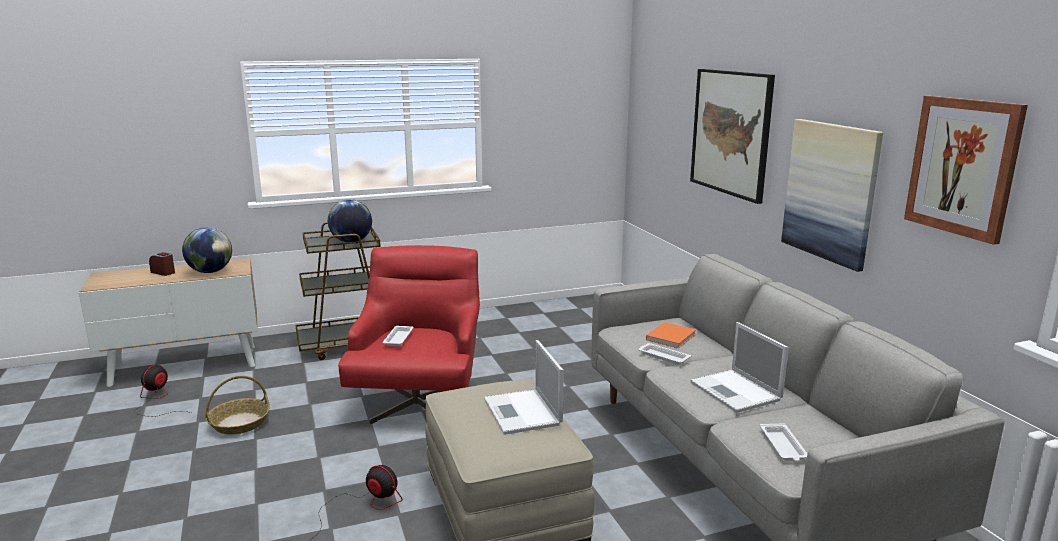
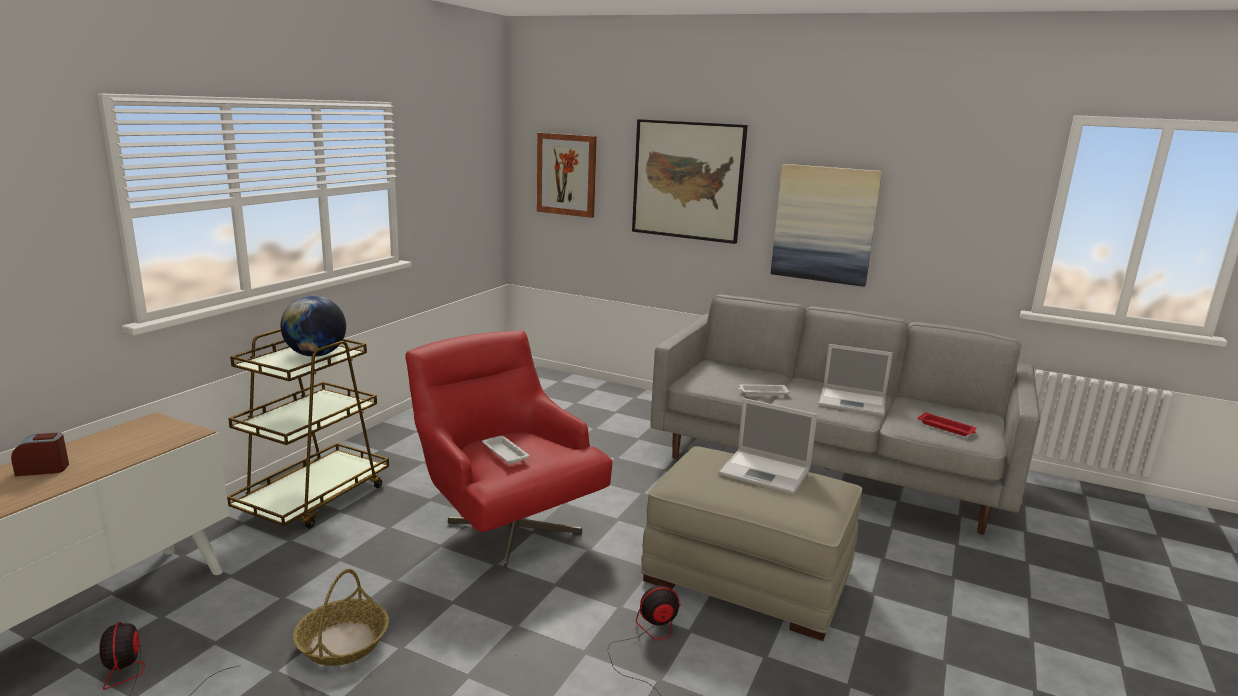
camera: 45 degrees left, 0 degrees up
globe [182,227,232,273] -> none
orange book [646,322,696,348] -> none
white tray [760,424,807,461] -> red tray [918,412,977,436]
picture [904,96,1028,245] -> picture moved to [537,133,597,218]

